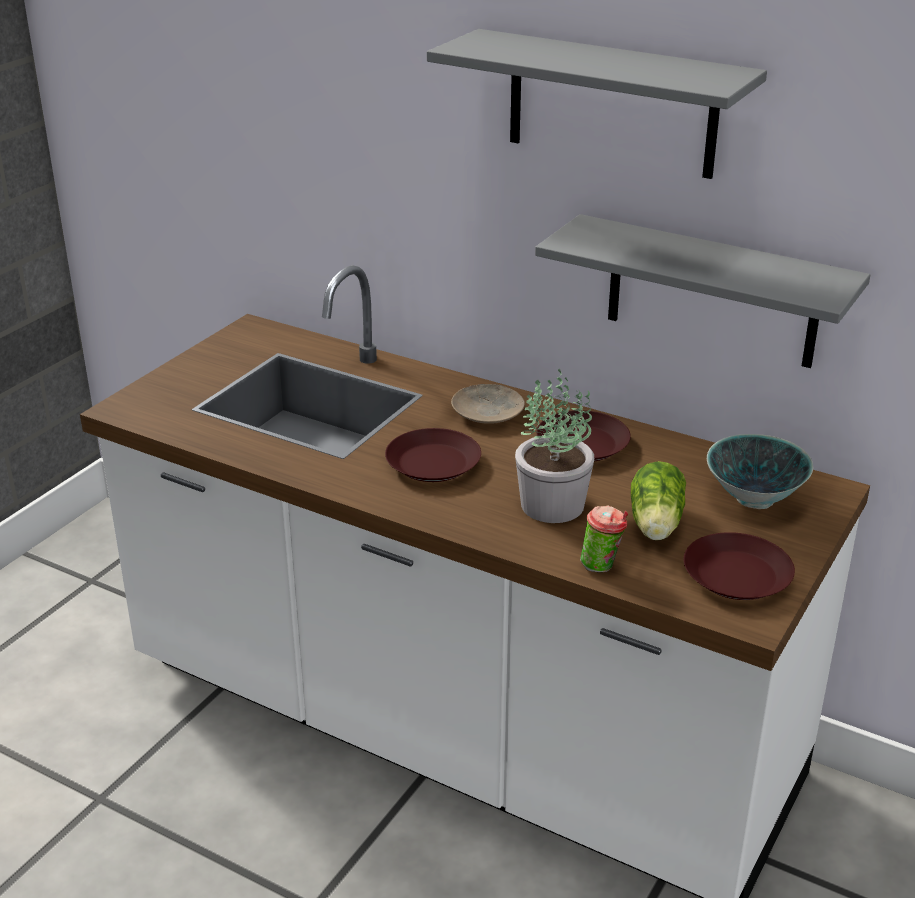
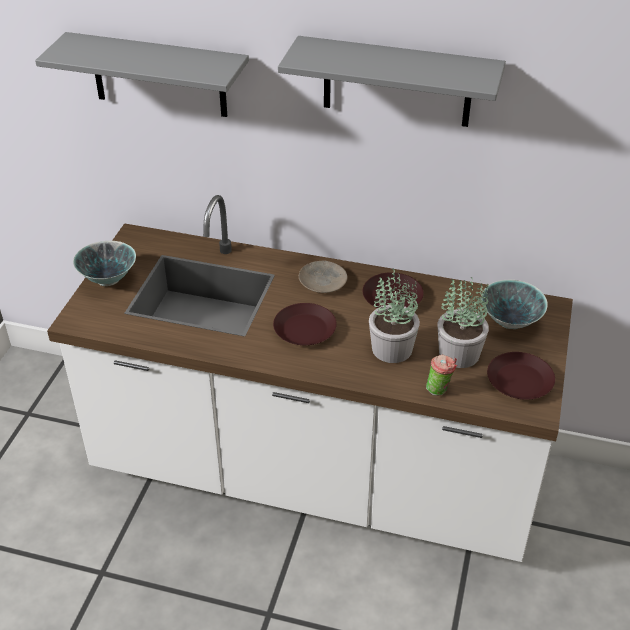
camera: 15 degrees left, 10 degrees up
grey shelf [535,214,870,368] -> grey shelf moved to [35,32,249,117]
lettuce [631,461,686,541] -> potted plant [438,277,489,368]
none -> bowl [73,241,136,286]

